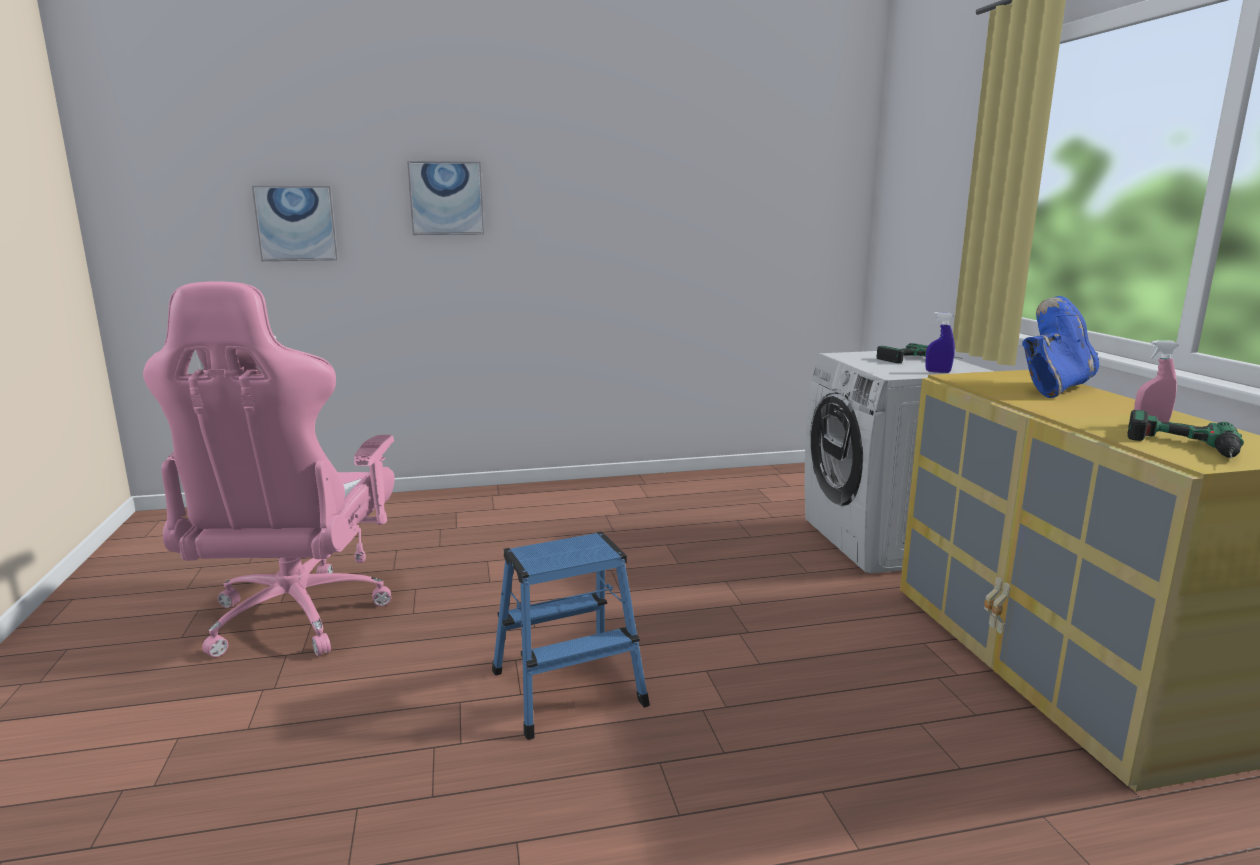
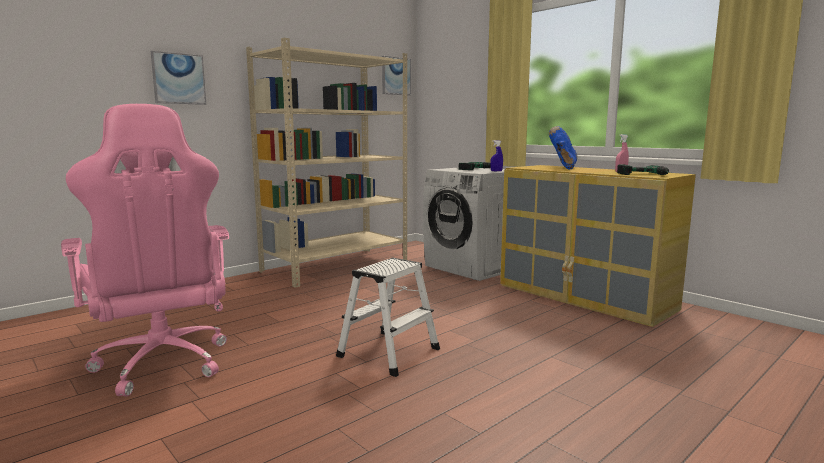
camera: 30 degrees left, 5 degrees down
picture [252,186,338,261] -> picture moved to [382,56,411,96]
blue step ladder [492,531,650,740] -> white step ladder [336,257,440,377]
none -> beige bookcase [246,38,407,288]

